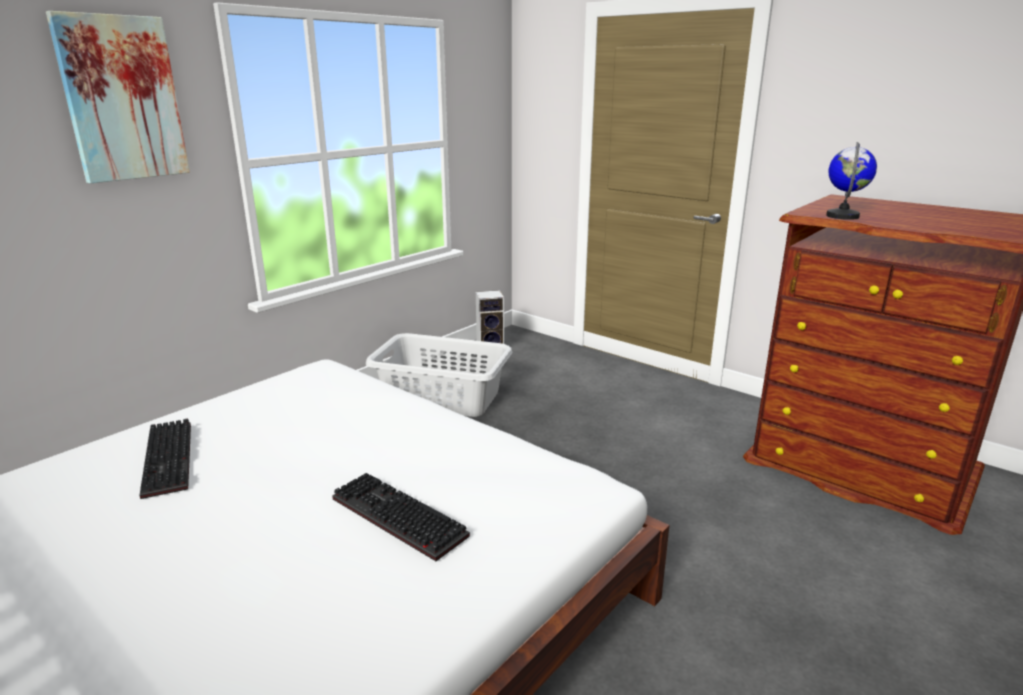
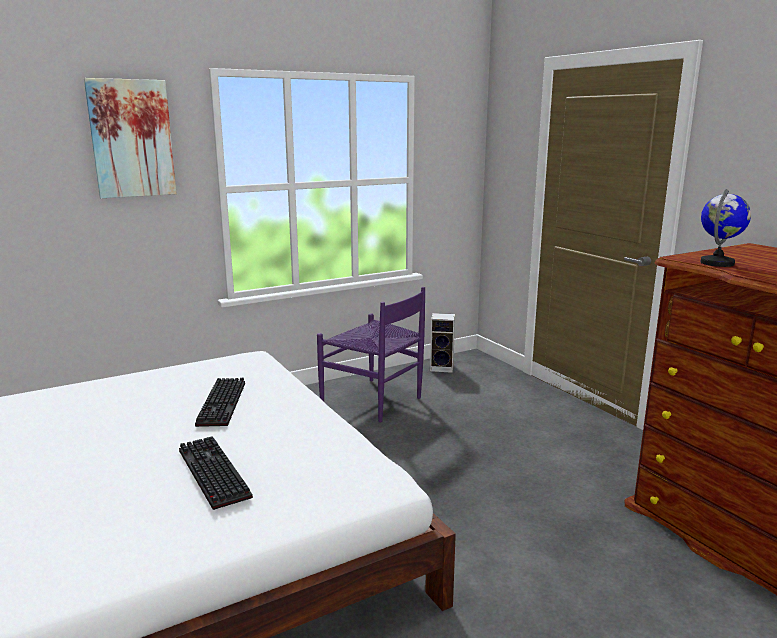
camera: 20 degrees right, 5 degrees down
keyboard [139,419,191,499] -> keyboard moved to [195,378,245,427]
grey laundry basket [366,333,512,417] -> purple chair [317,287,425,422]

